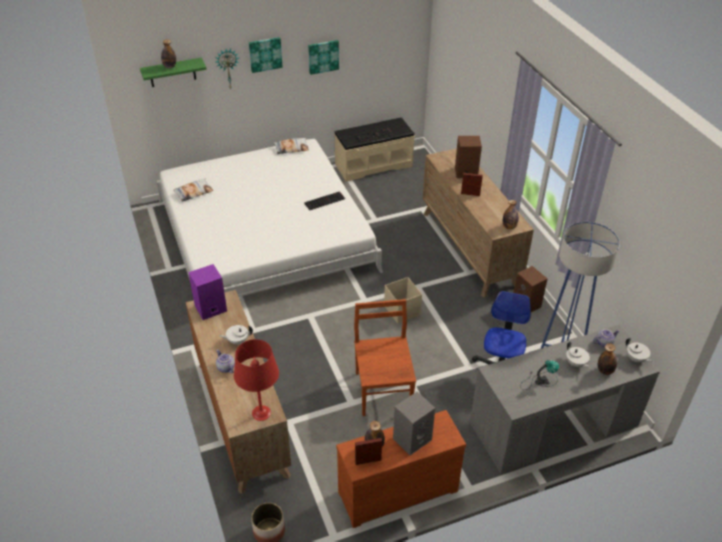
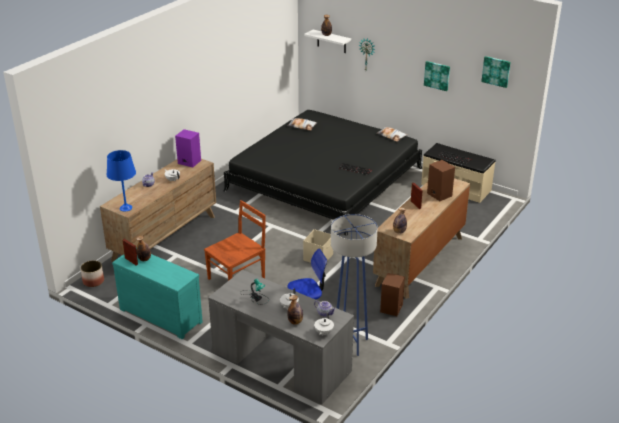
camera: 55 degrees right, 10 degrees down
green shelf [140,58,207,87] -> white shelf [304,30,351,53]
white bed [156,139,383,297] -> black bed [224,110,422,236]
red table lamp [234,339,279,421] -> blue table lamp [107,150,136,212]
picture [249,37,283,73] -> picture moved to [481,56,511,88]
brown dresser [336,410,466,528] -> turquoise dresser [112,254,203,339]
grey speaker [393,392,435,455] -> none

